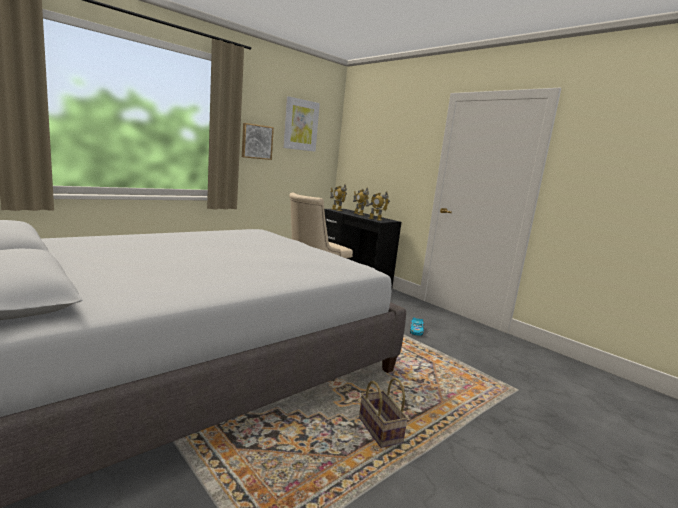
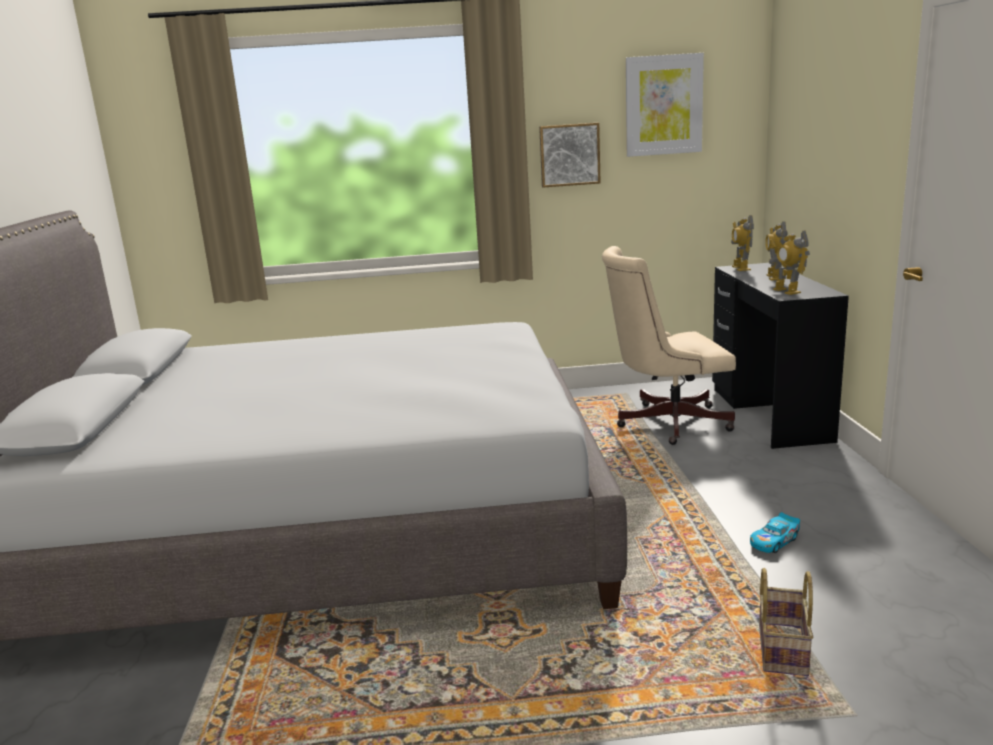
camera: 40 degrees right, 5 degrees up
basket [359,378,408,448] -> basket moved to [759,568,813,676]

